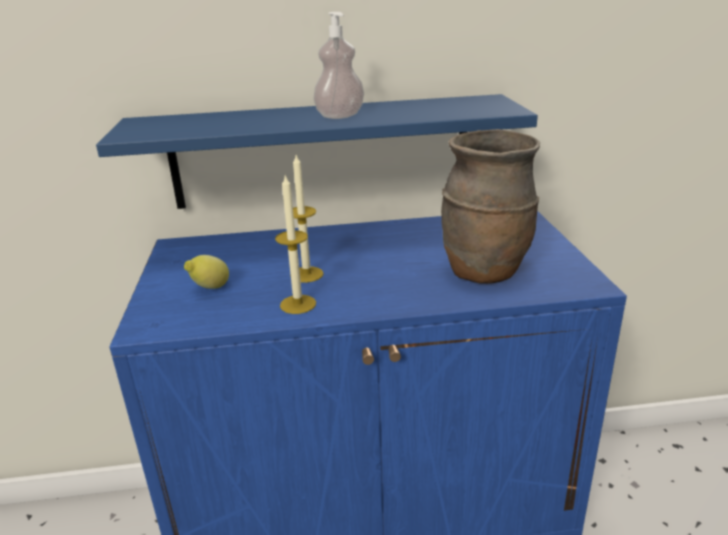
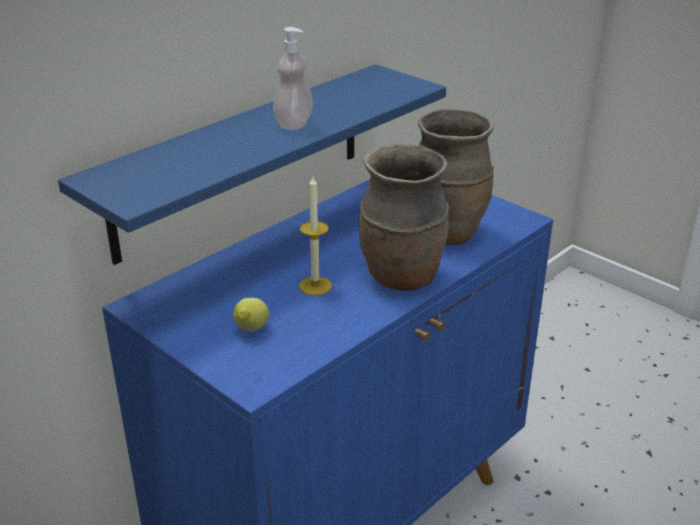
camera: 40 degrees left, 5 degrees up
candle [275,175,316,314] -> none
none -> brown vase [359,143,449,291]

